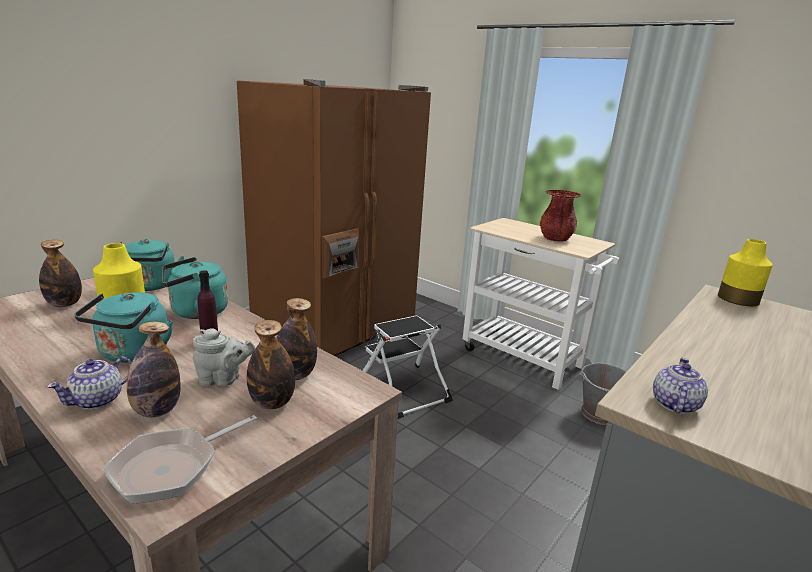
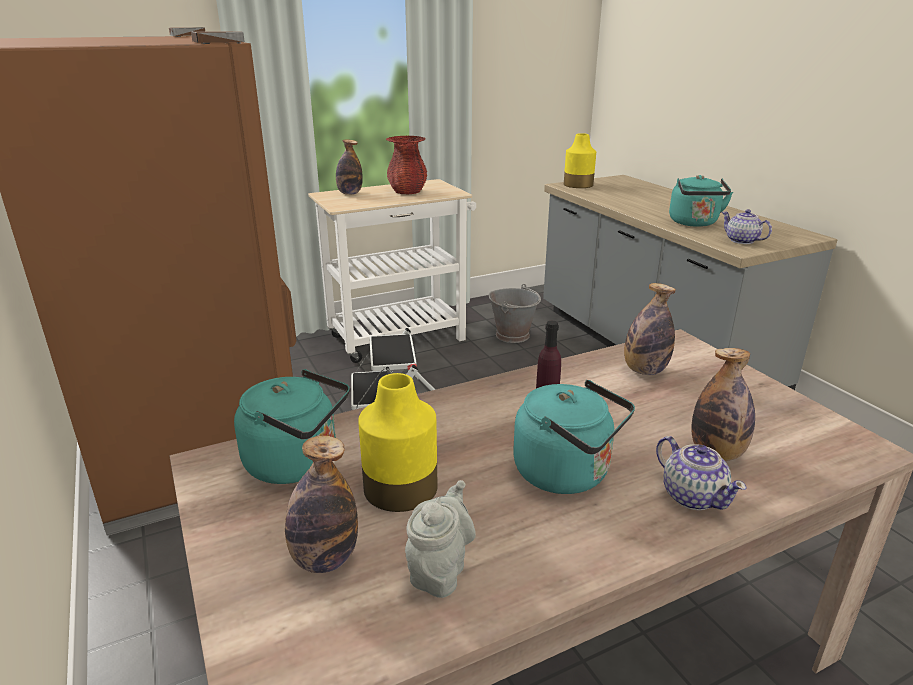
camera: 65 degrees left, 5 degrees up
frying pan [103,415,257,504] -> none
turquoise kettle [162,257,228,319] -> turquoise kettle moved to [669,175,733,227]
grey teapot [193,328,255,386] -> grey teapot moved to [405,480,476,598]
bottle [247,320,295,409] -> bottle moved to [336,140,363,195]

